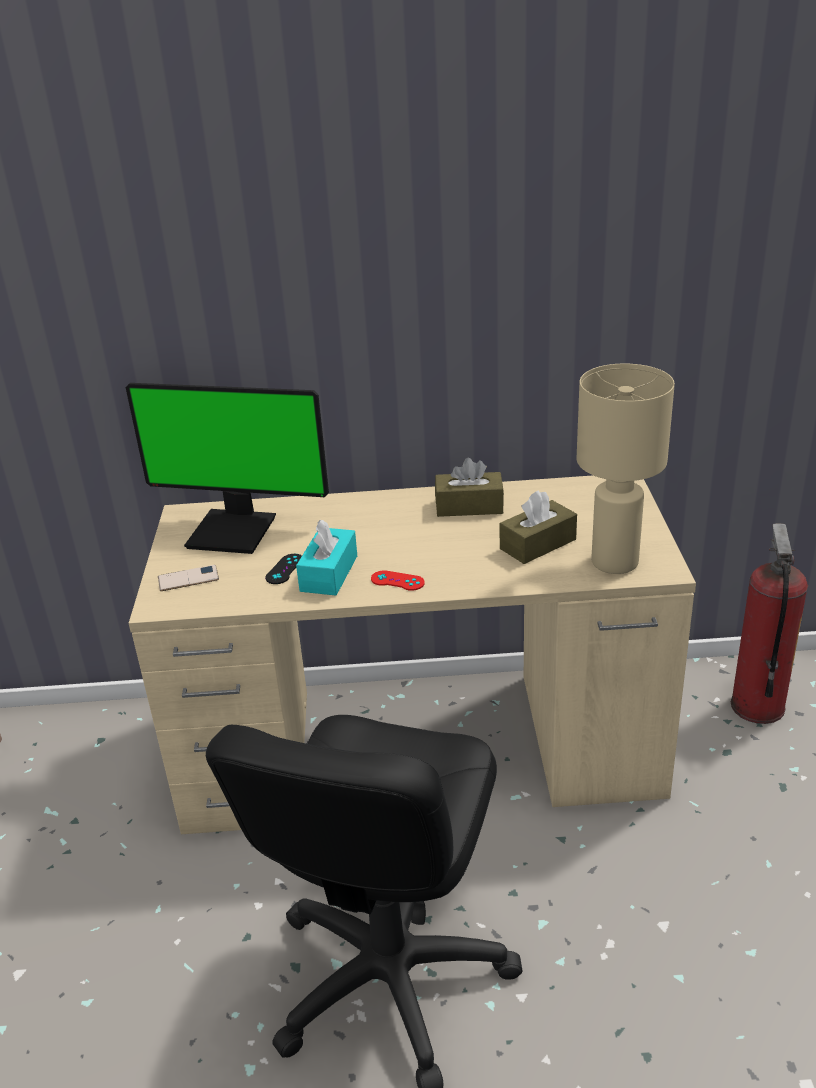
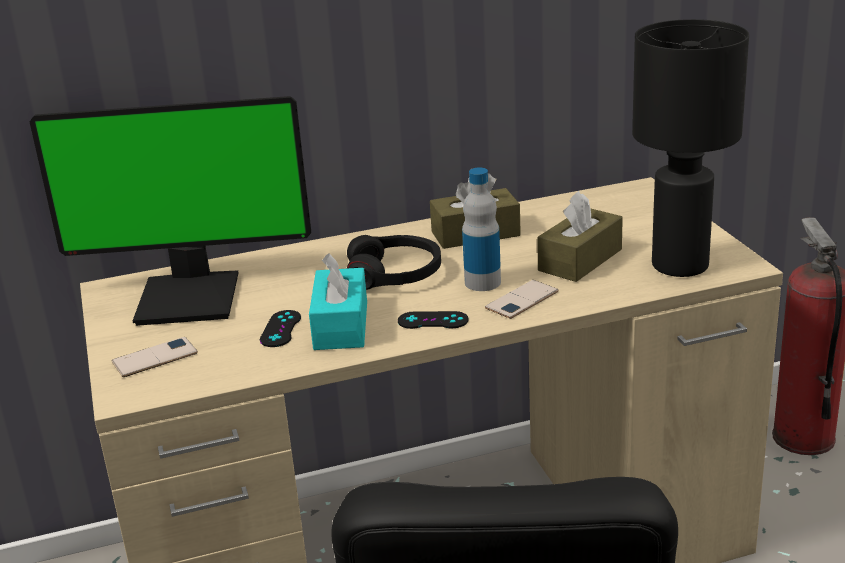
camera: 15 degrees left, 5 degrees down
red game controller [371,570,425,591] -> black game controller [398,311,469,329]
beige table lamp [577,364,675,574] -> black table lamp [632,19,749,277]
none -> black headphones [347,235,441,290]
none -> bottle [462,167,501,291]
none -> phone [485,280,559,319]

